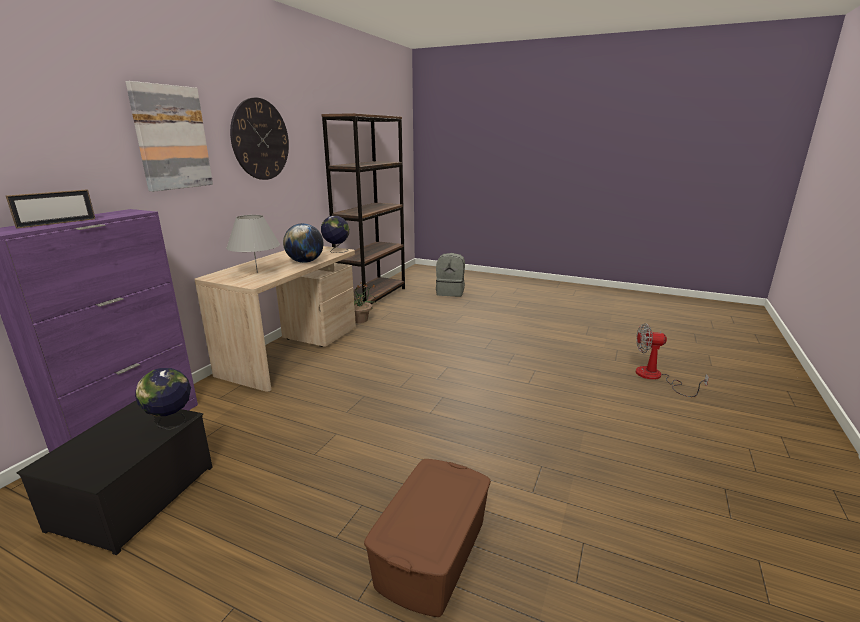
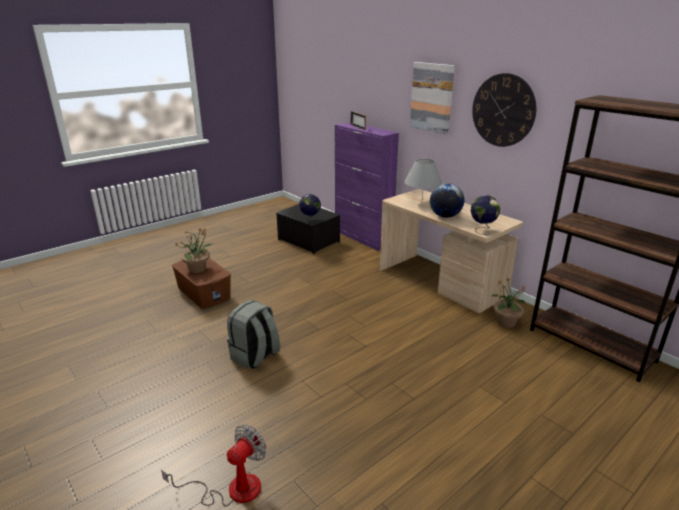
camera: 115 degrees right, 5 degrees up
grey backpack [436,253,465,297] -> grey backpack moved to [227,300,280,369]
none -> potted plant [175,228,212,273]

